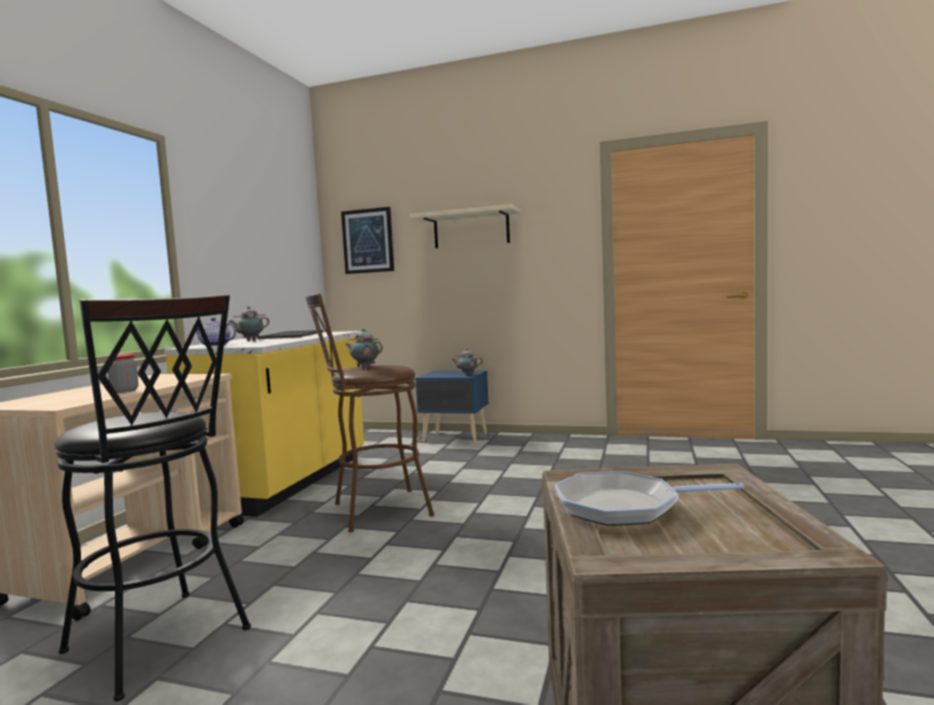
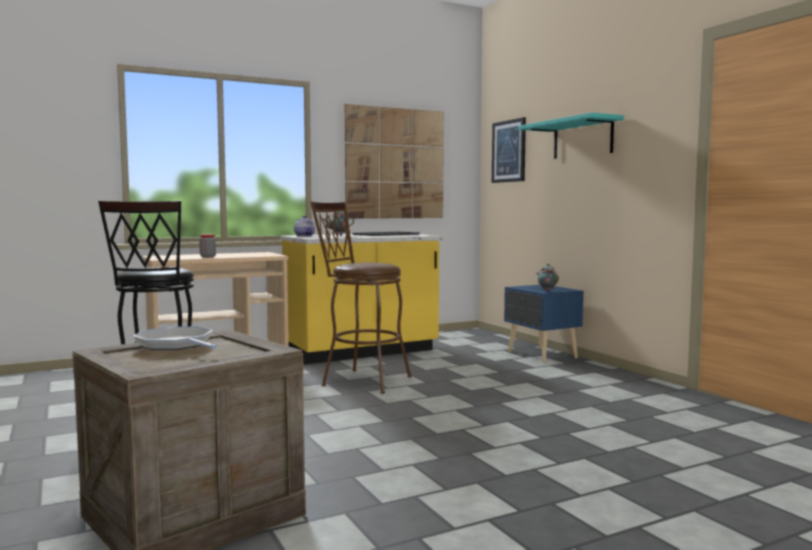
camera: 45 degrees right, 0 degrees up
teapot [345,329,383,368] -> none
beige shelf [409,204,520,248] -> turquoise shelf [518,112,624,159]
none -> picture [345,104,444,219]

